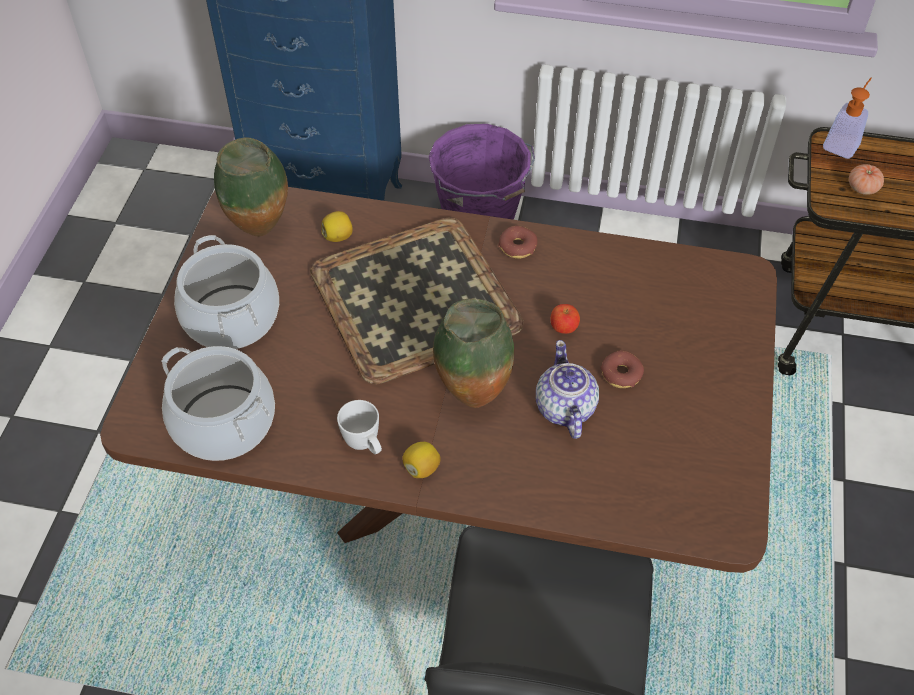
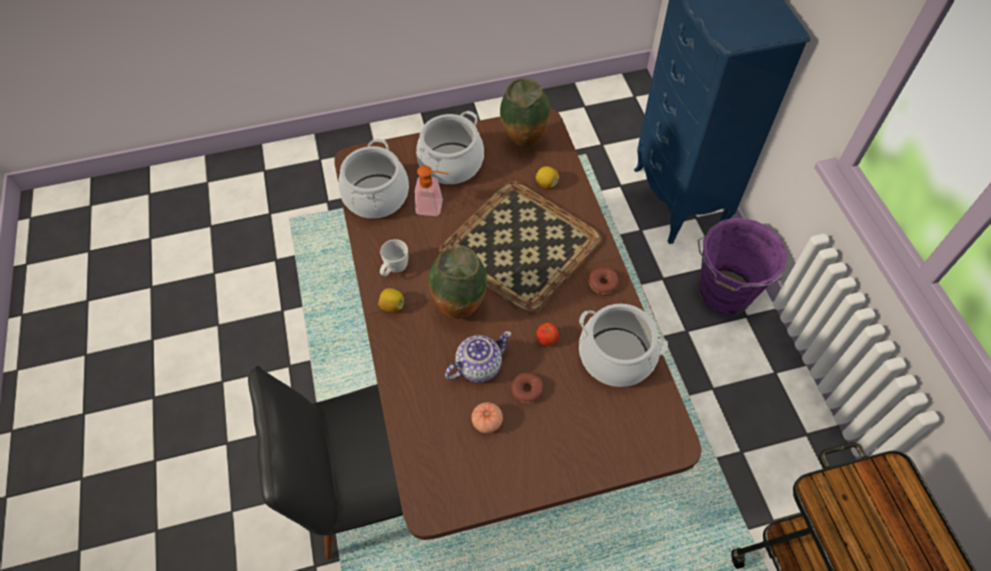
camera: 65 degrees right, 5 degrees up
soap dispenser [823,78,872,159] -> soap dispenser moved to [415,166,449,216]
tomato [849,164,884,195] -> tomato moved to [471,402,503,433]
none -> cooking pot [579,304,668,387]

